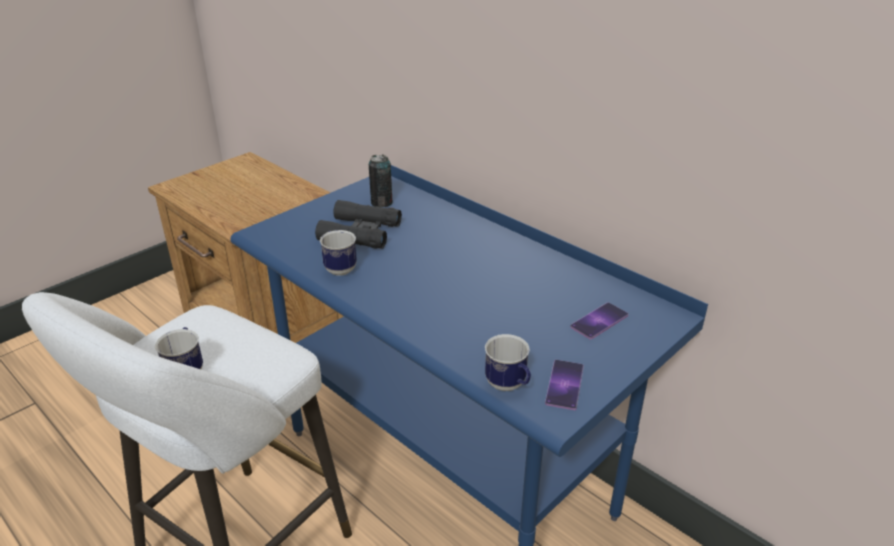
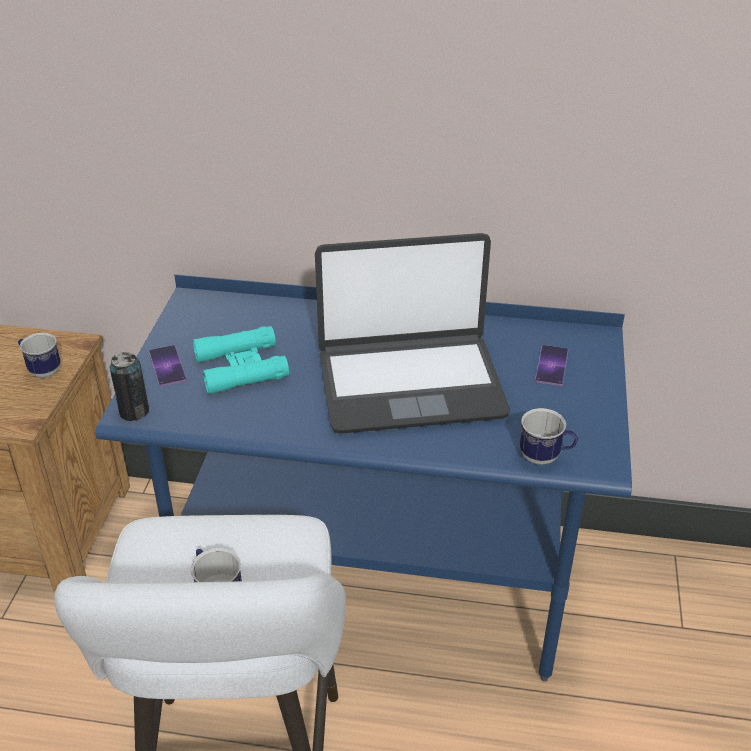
camera: 35 degrees left, 5 degrees up
black binoculars [315,200,402,249] -> turquoise binoculars [193,326,289,394]
mug [320,230,357,276] -> mug moved to [18,333,61,378]
can [369,154,393,207] -> can moved to [110,352,149,421]
phone [545,360,584,410] -> phone moved to [149,345,187,386]
none -> laptop [315,233,510,434]

